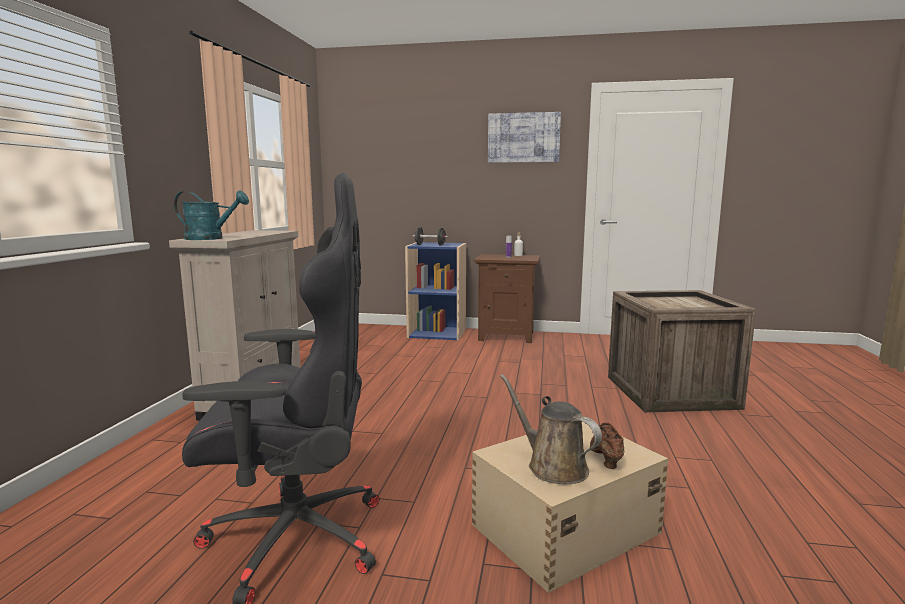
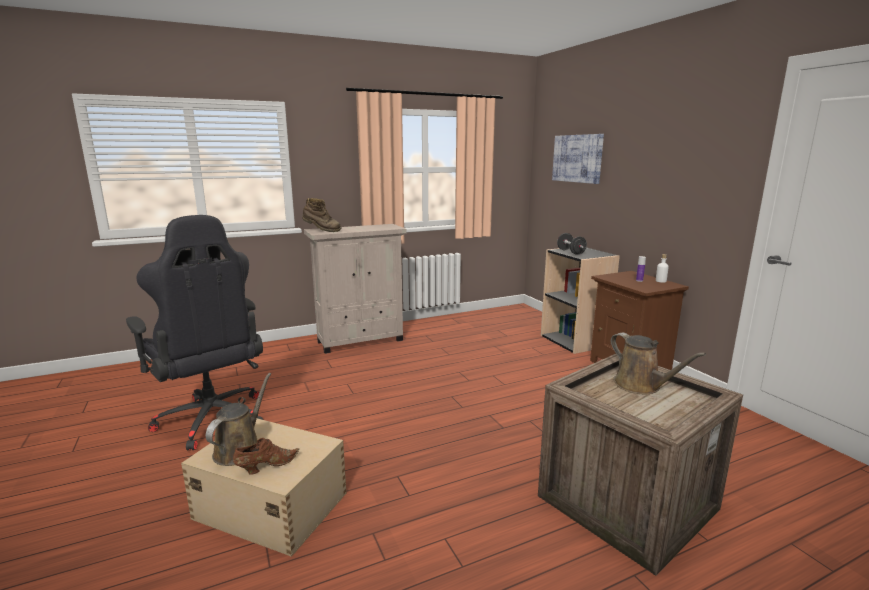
camera: 55 degrees right, 5 degrees up
turquoise watering can [174,191,249,240] -> brown boot [302,198,341,232]
blue bookcase [405,242,466,340] -> black bookcase [541,247,620,354]
picture [488,112,561,163] -> picture moved to [552,134,604,184]
none -> brown watering can [611,333,706,395]

